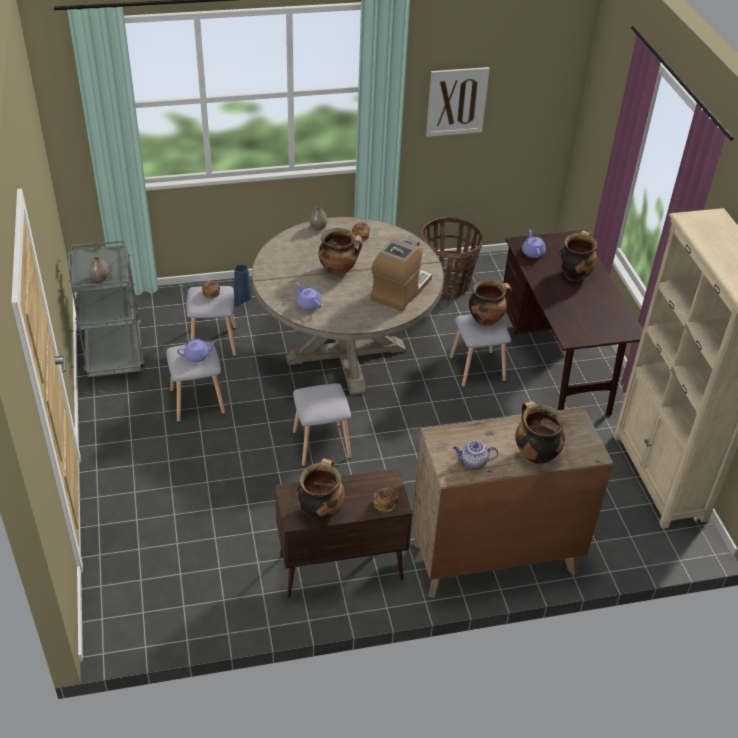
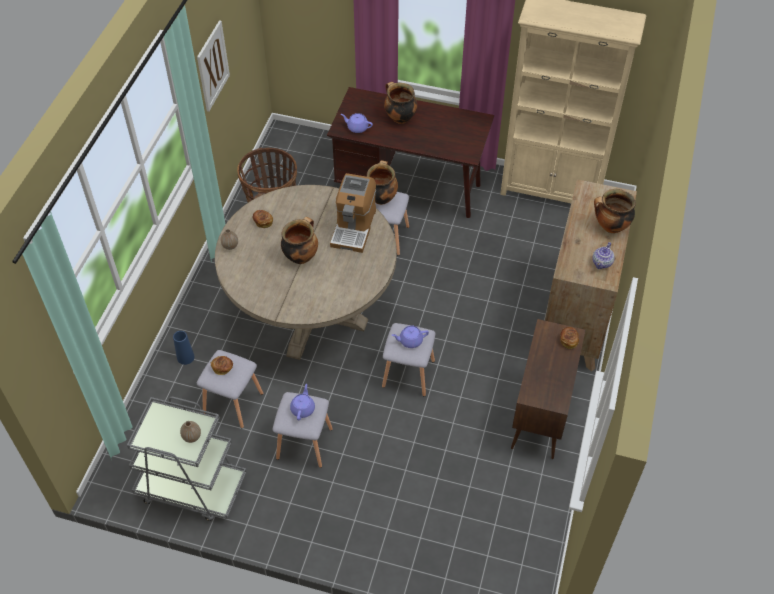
camera: 60 degrees left, 10 degrees up
purple teapot [296,282,322,311] -> purple teapot moved to [391,325,429,348]
cooking pot [297,458,345,521] -> none
coffee machine [371,238,432,312] -> coffee machine turned 135 degrees counterclockwise [330,173,376,253]

